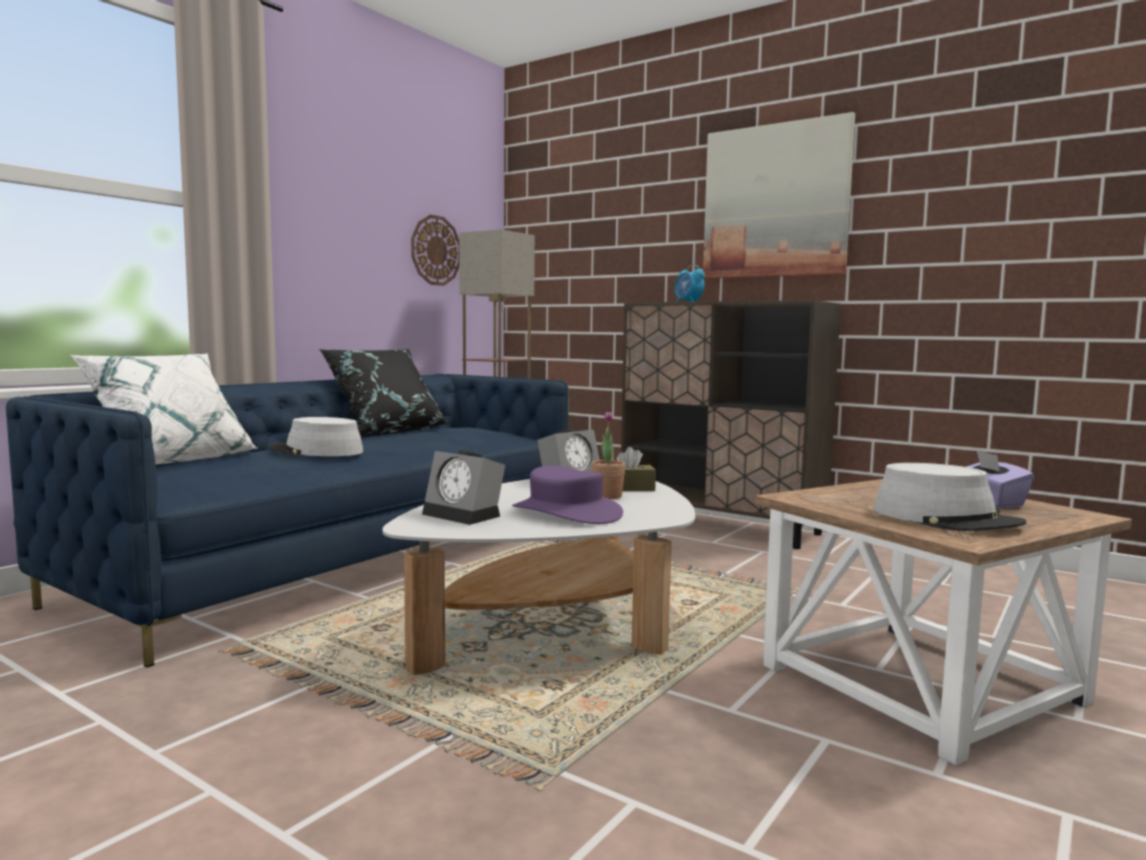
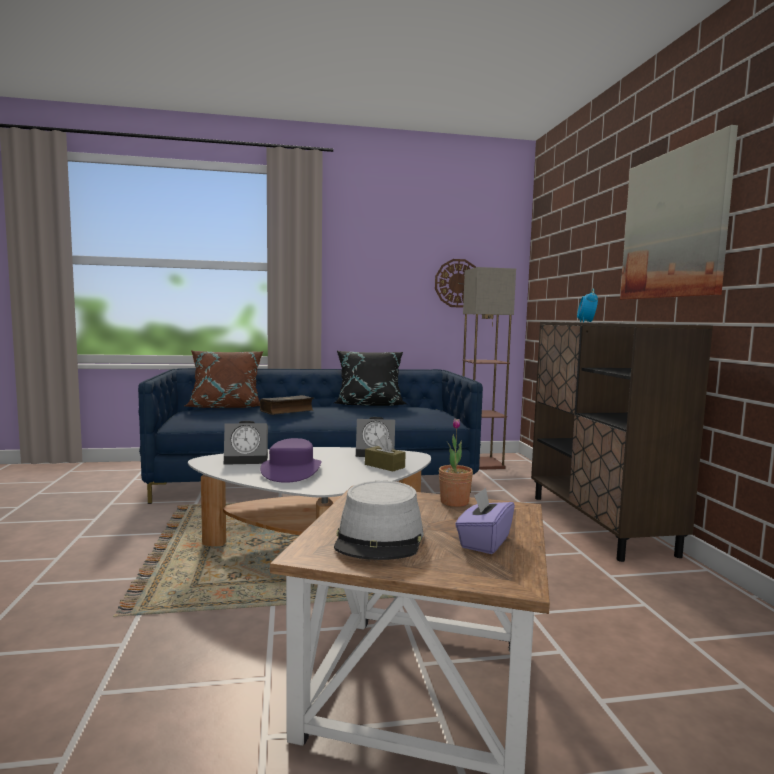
camera: 45 degrees right, 0 degrees up
white pillow [71,353,257,465] -> brown pillow [185,350,263,408]
grey hat [269,417,364,456] -> book [260,395,313,415]
alarm clock [422,450,505,525] -> alarm clock turned 90 degrees counterclockwise [224,421,268,465]
potted plant [592,411,626,499] -> potted plant moved to [439,418,473,507]

